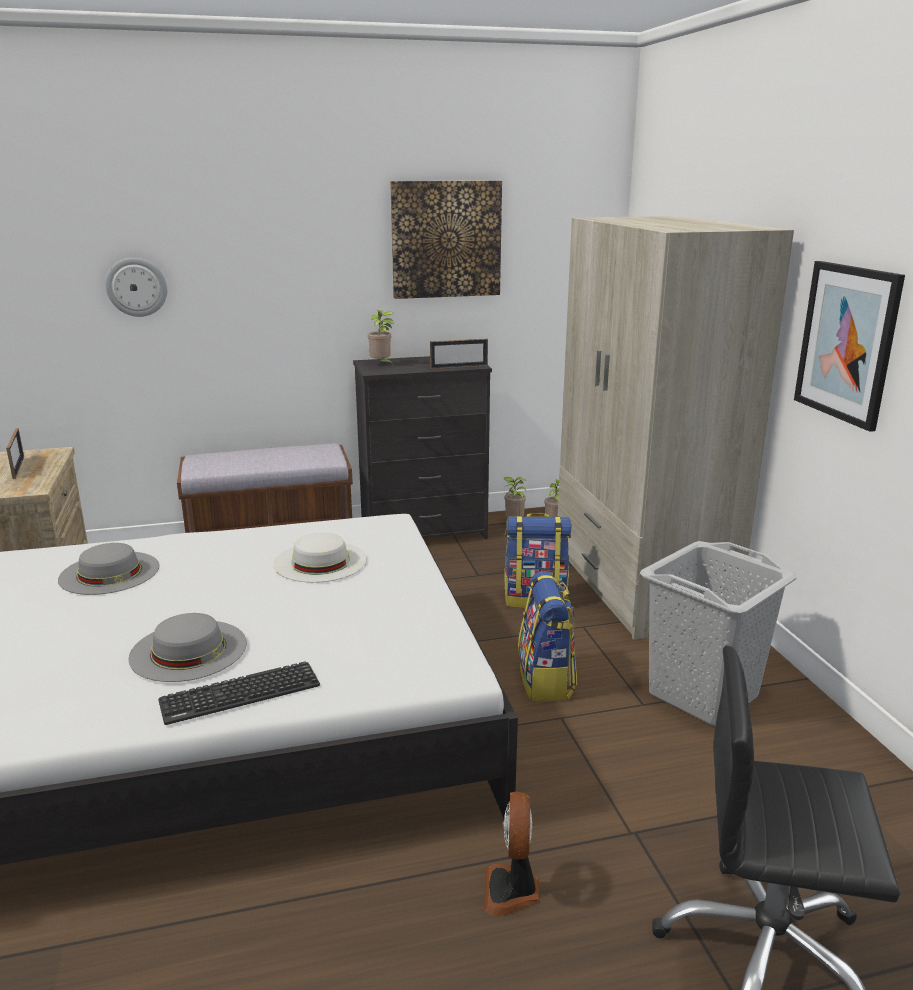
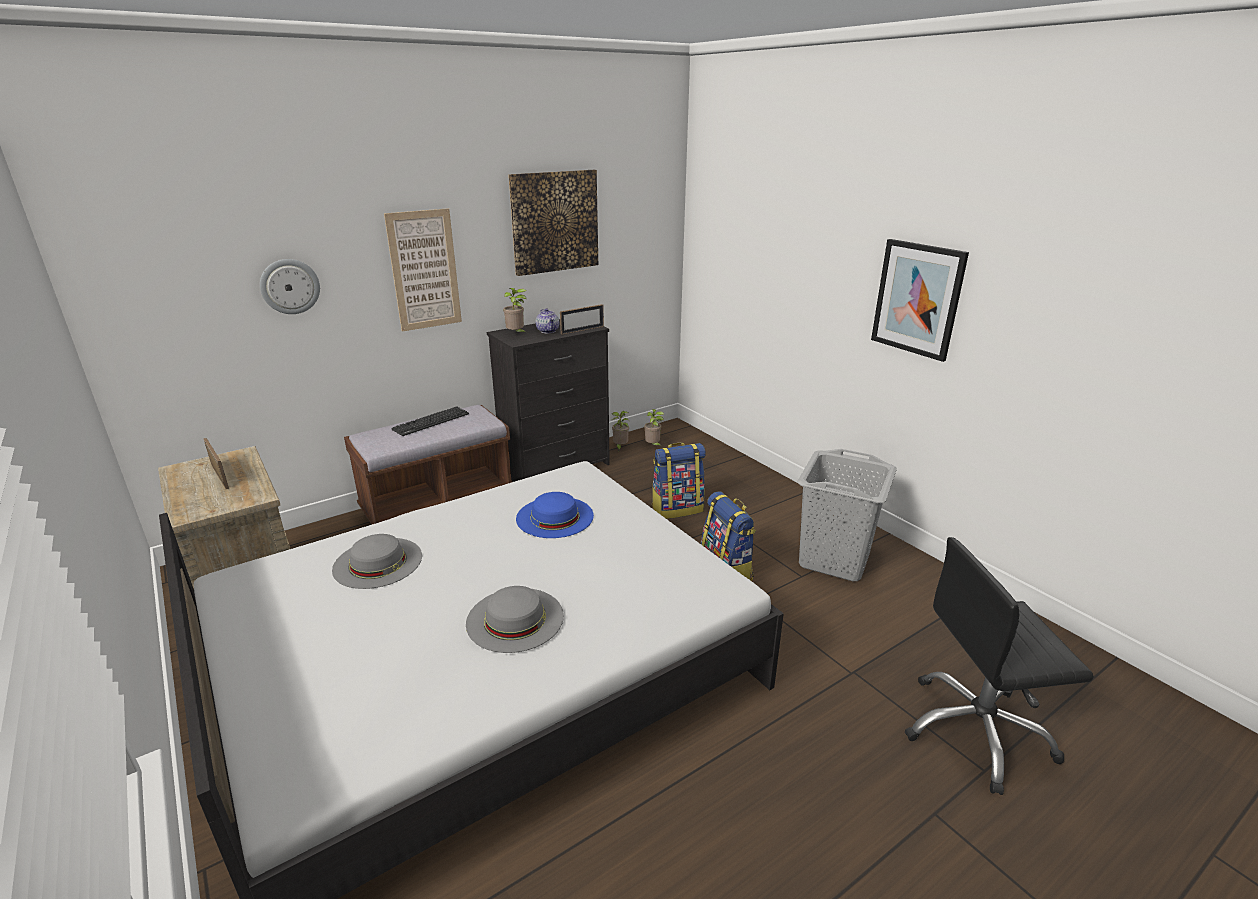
camera: 20 degrees left, 5 degrees up
keyboard [158,661,320,725] -> keyboard moved to [392,406,469,436]
white hat [274,533,367,583] -> blue hat [516,492,594,538]
fan [484,791,540,916] -> none
beige wardrobe [558,216,794,640] -> none
none -> picture [384,208,462,332]
none -> teapot [536,309,559,333]

